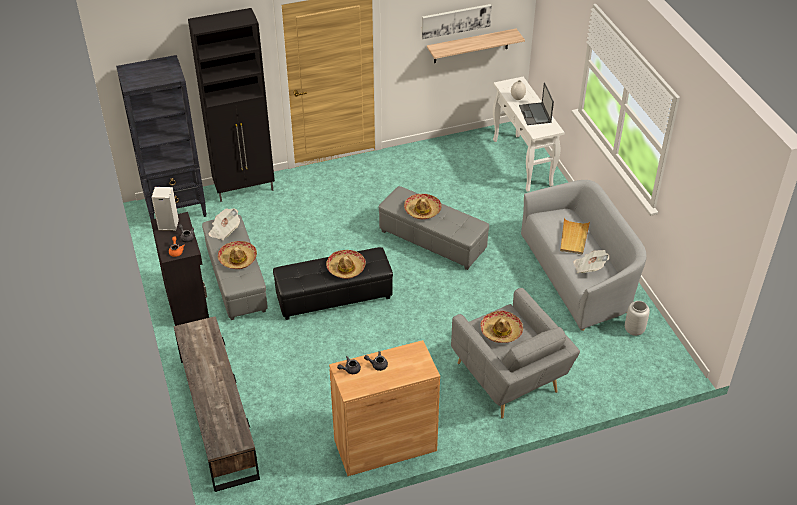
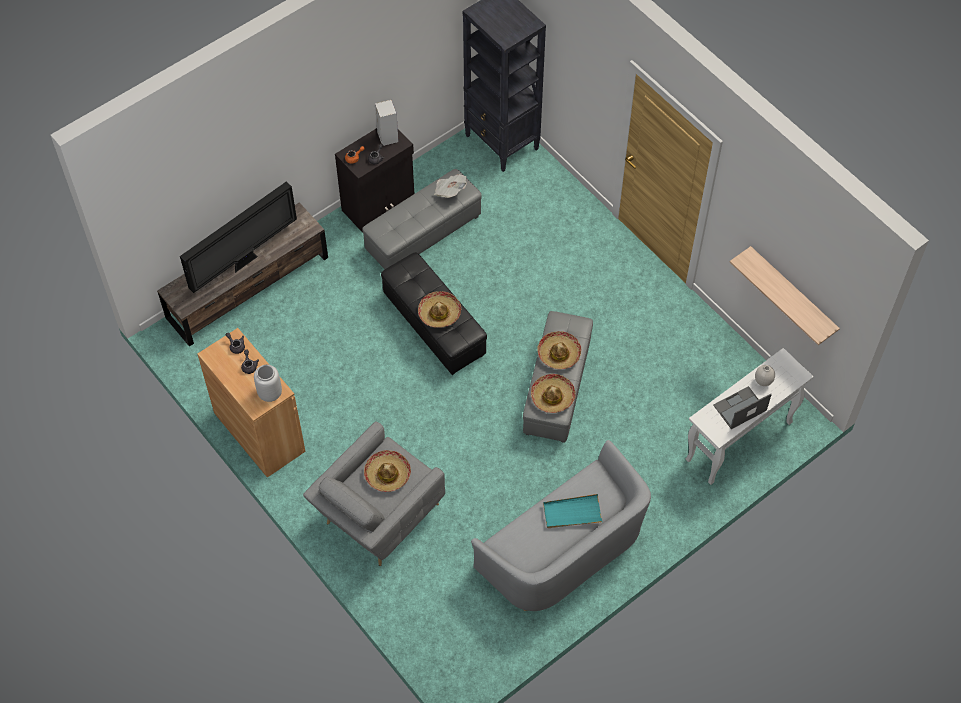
camera: 70 degrees right, 15 degrees up
black cabinet [188,8,275,202] -> none
hat [218,241,257,269] -> hat moved to [531,374,576,413]
picture [422,4,492,39] -> none
beige tray [560,218,590,255] -> turquoise tray [543,494,602,528]
newspaper [574,250,609,273] -> none
grey vase [625,301,650,336] -> grey vase moved to [254,365,282,402]
none -> television [180,182,297,293]

